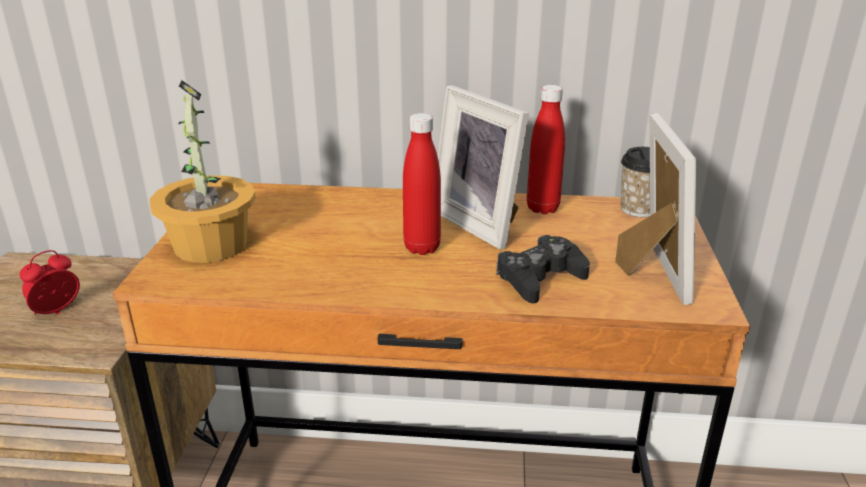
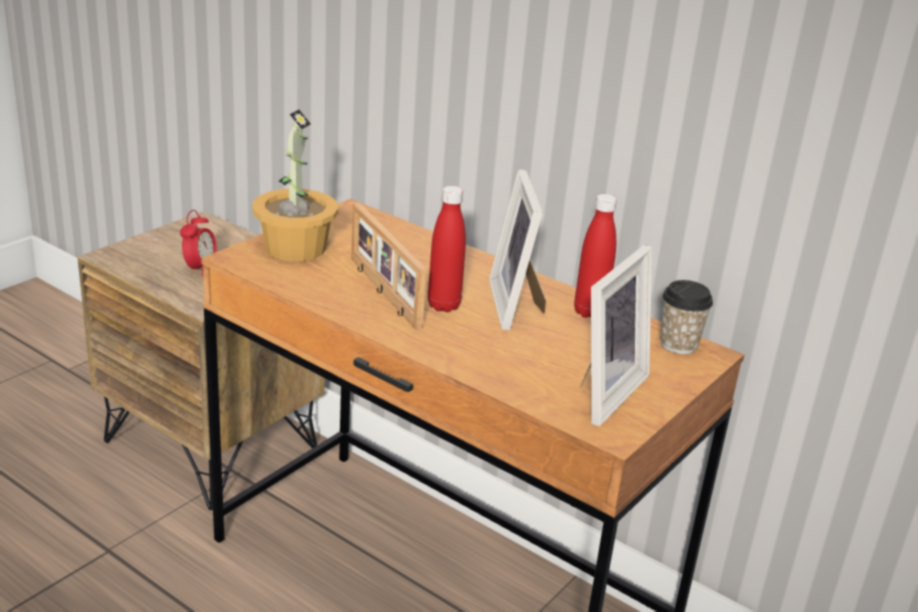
camera: 30 degrees right, 0 degrees up
alarm clock [20,250,80,315] -> alarm clock turned 120 degrees clockwise [180,210,217,276]
black game controller [496,235,590,304] -> none
none -> picture frame [351,203,426,330]

